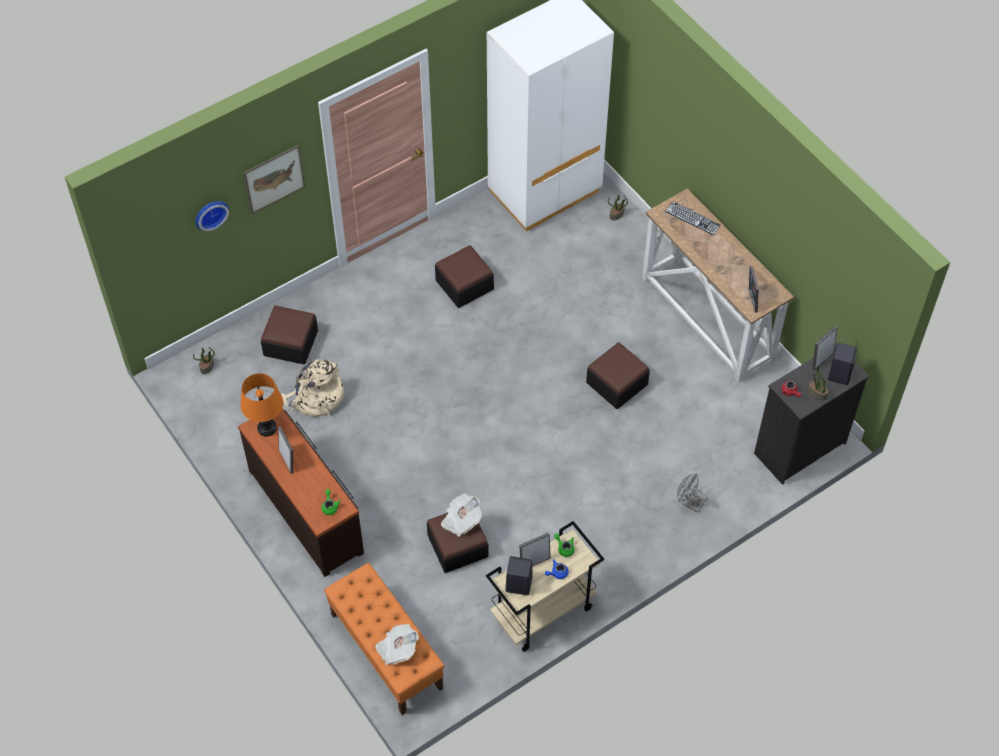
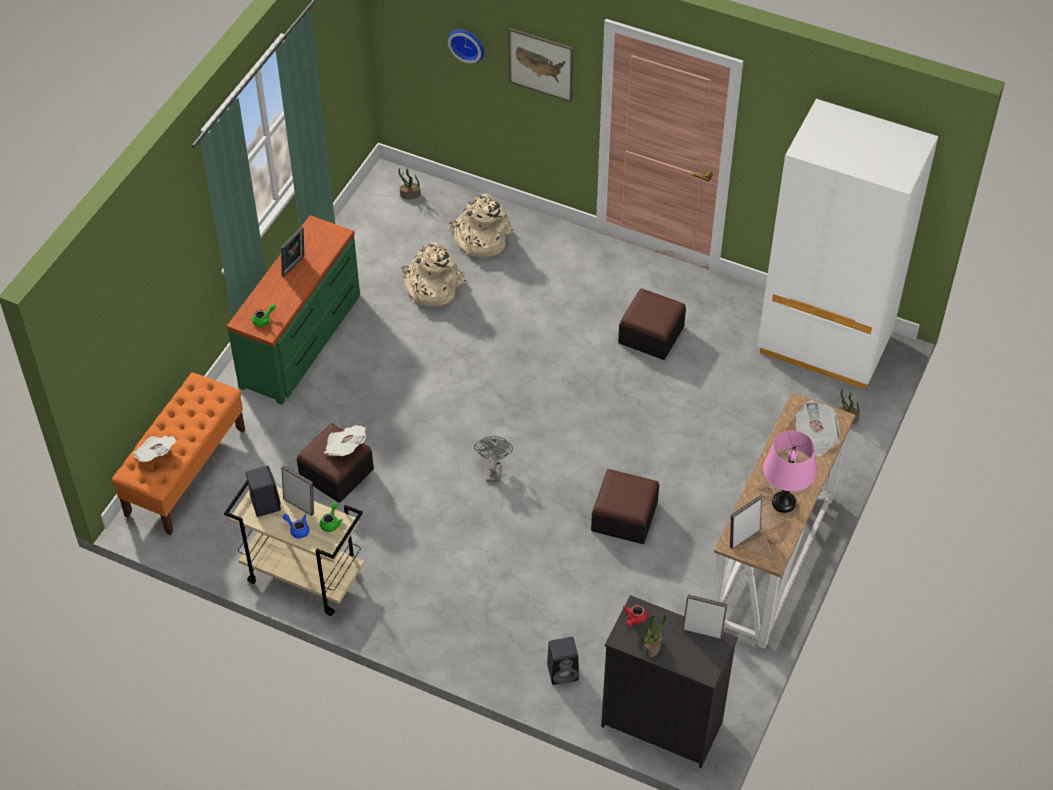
camera: 60 degrees right, 5 degrees down
brown dresser [238,408,364,577] -> green dresser [226,215,360,405]
orange table lamp [241,373,283,437] -> none
ottoman [261,306,318,364] -> beige backpack [449,194,513,257]
keyboard [665,201,721,235] -> newspaper [796,400,840,457]
grey fan [677,473,708,512] -> grey fan moved to [474,436,513,482]
black speaker [828,343,857,385] -> black speaker moved to [547,637,579,685]
none -> pink table lamp [763,431,816,513]

